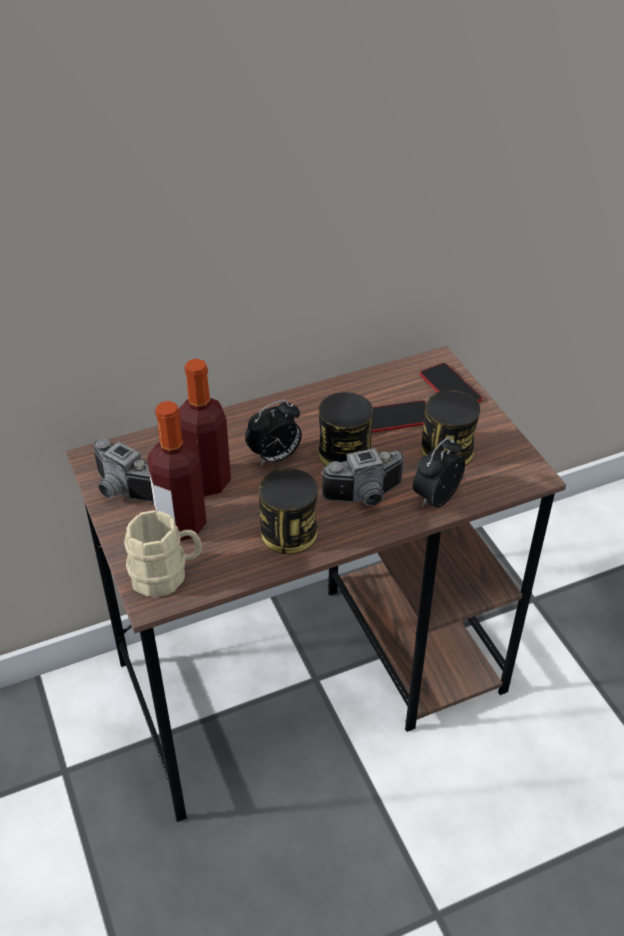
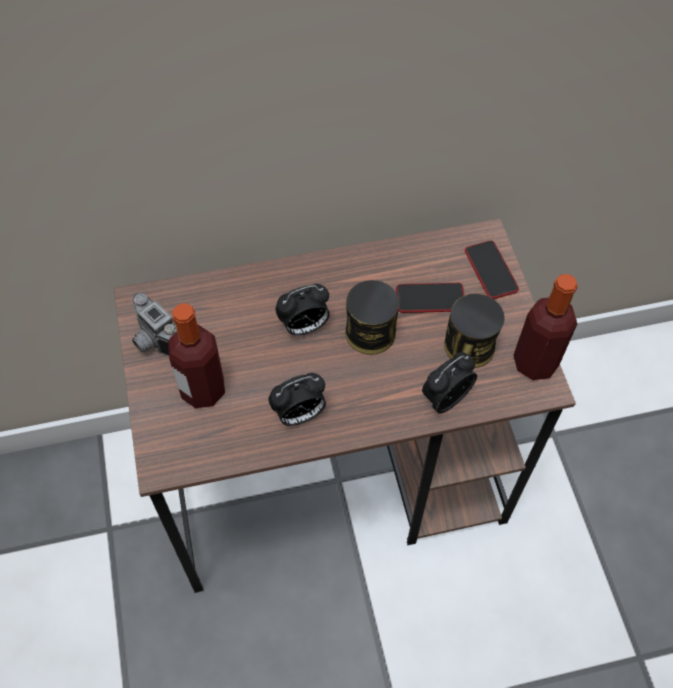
camera: 10 degrees right, 15 degrees up
beige mug [124,510,202,598] -> none
bottle [179,359,231,496] -> bottle moved to [513,274,578,380]
can [259,468,318,554] -> alarm clock [268,373,326,426]
camera [321,448,405,506] -> none

